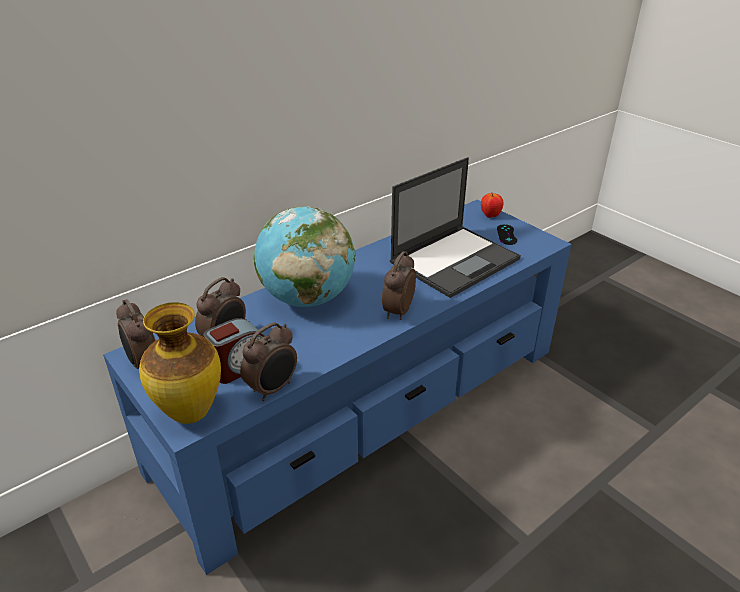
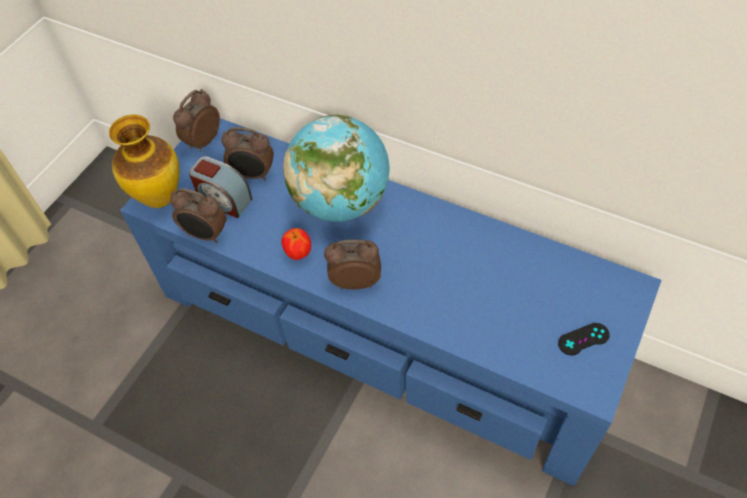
camera: 70 degrees right, 20 degrees up
laptop [390,157,521,298] -> none
apple [481,192,503,218] -> apple moved to [281,228,311,260]

